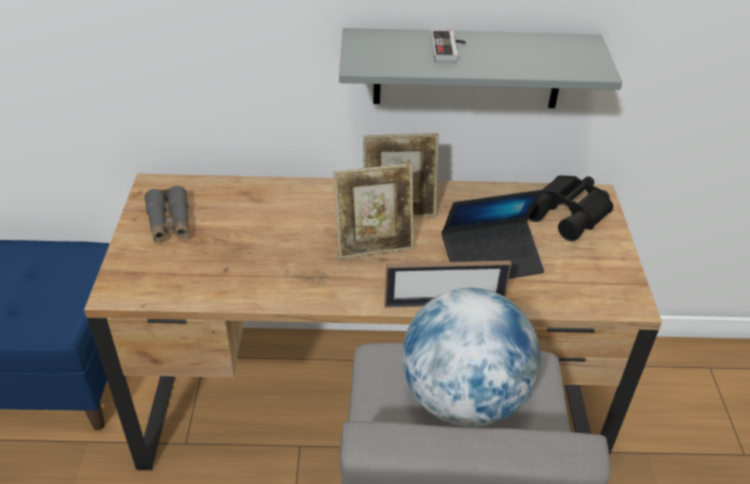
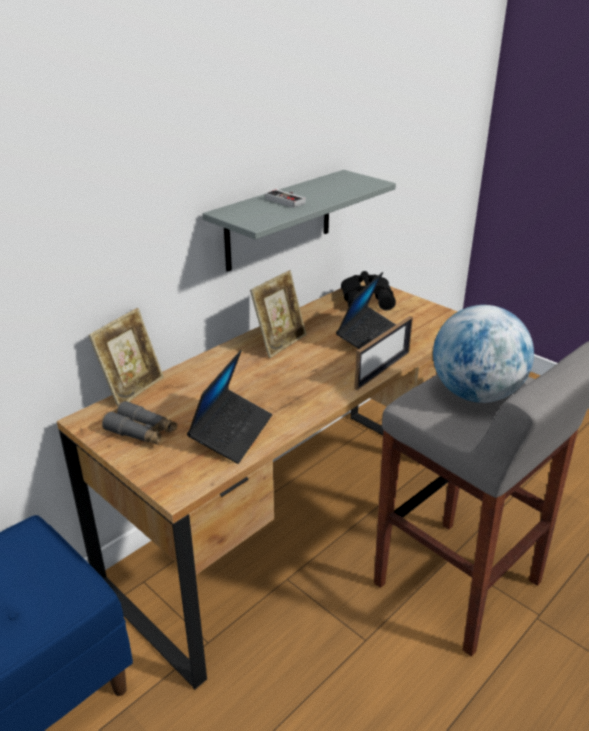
camera: 45 degrees left, 10 degrees down
picture frame [334,163,414,259] -> picture frame moved to [88,308,164,407]
none -> laptop [187,350,272,464]

